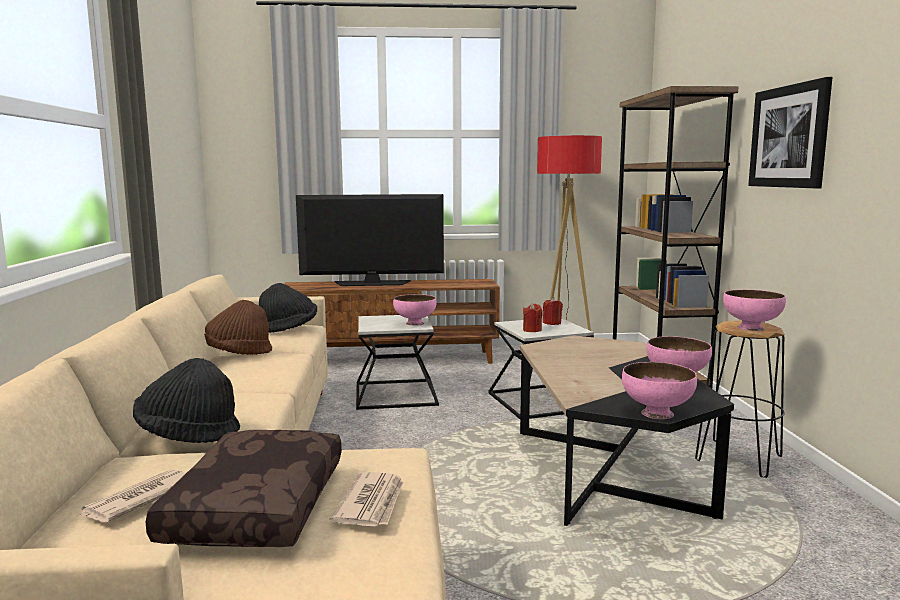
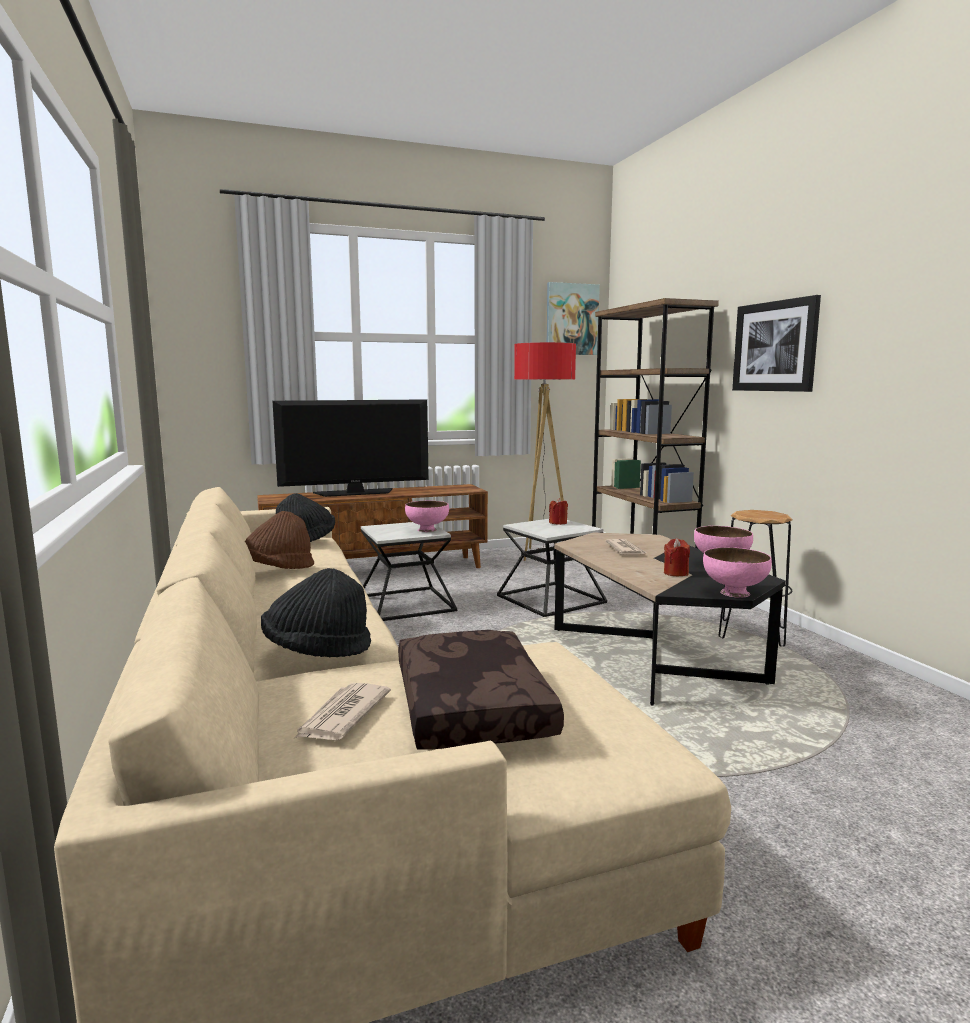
camera: 15 degrees left, 0 degrees up
newspaper [330,472,403,527] -> newspaper moved to [605,539,647,554]
red candle [523,303,543,332] -> red candle moved to [664,538,690,576]
pink bowl [723,290,786,331] -> none
none -> picture [546,282,600,355]

